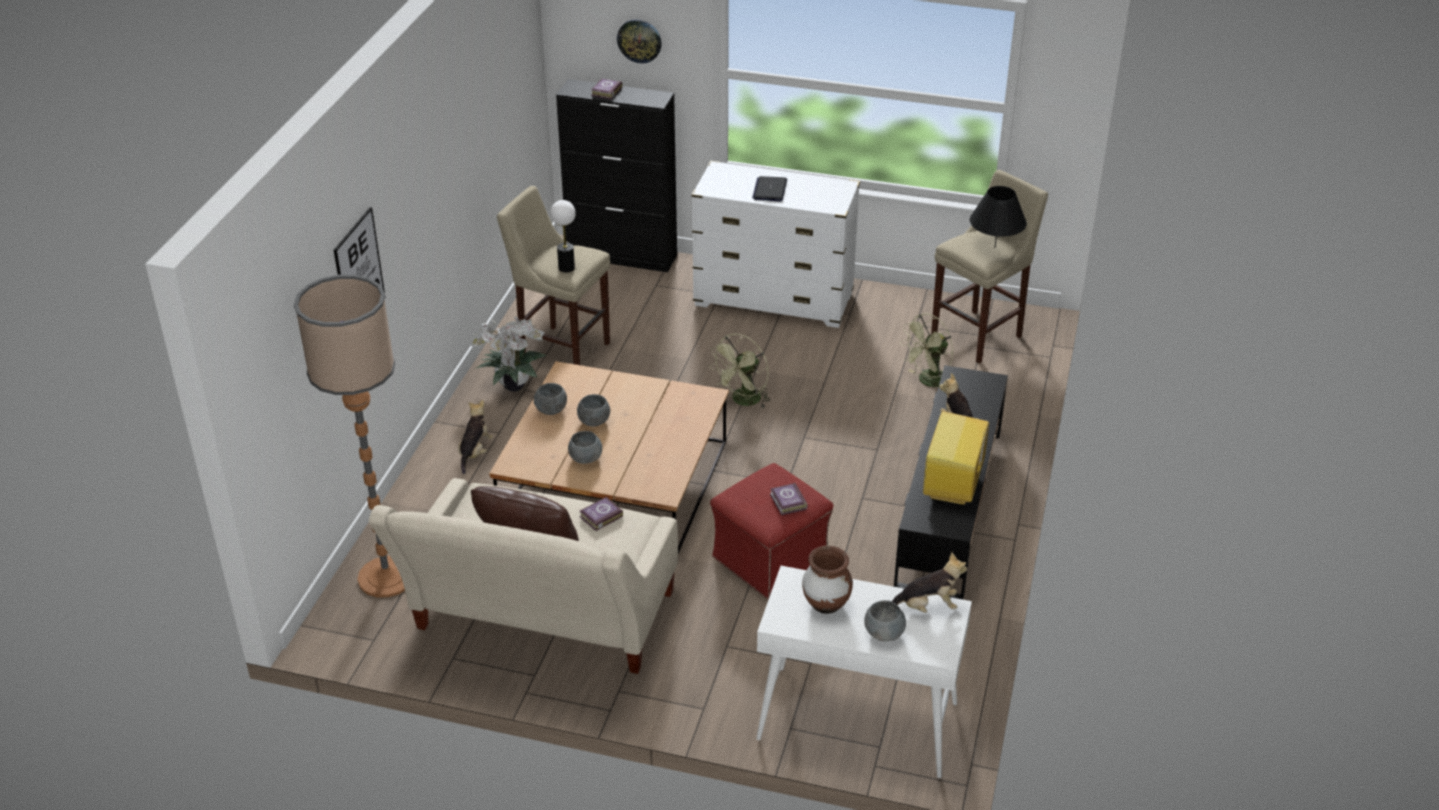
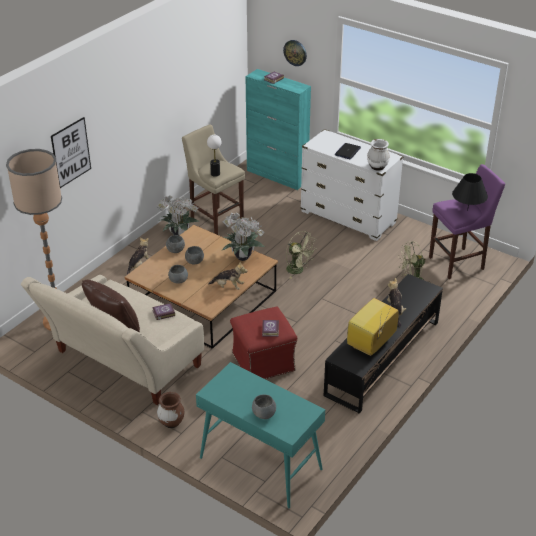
camera: 20 degrees right, 0 degrees up
black cabinet [556,79,677,272] -> turquoise cabinet [245,69,311,190]
green fan [709,334,771,408] -> green fan turned 105 degrees counterclockwise [286,231,315,279]
white console table [756,566,972,778] -> turquoise console table [196,362,325,508]
brown vase [802,546,853,614] -> brown vase moved to [157,392,184,428]
plush toy [892,552,967,613] -> plush toy moved to [208,262,248,290]
beige stool [931,170,1048,363] -> purple stool [429,164,505,279]
none -> potted plant [221,213,265,261]
none -> white vase [367,139,390,171]

